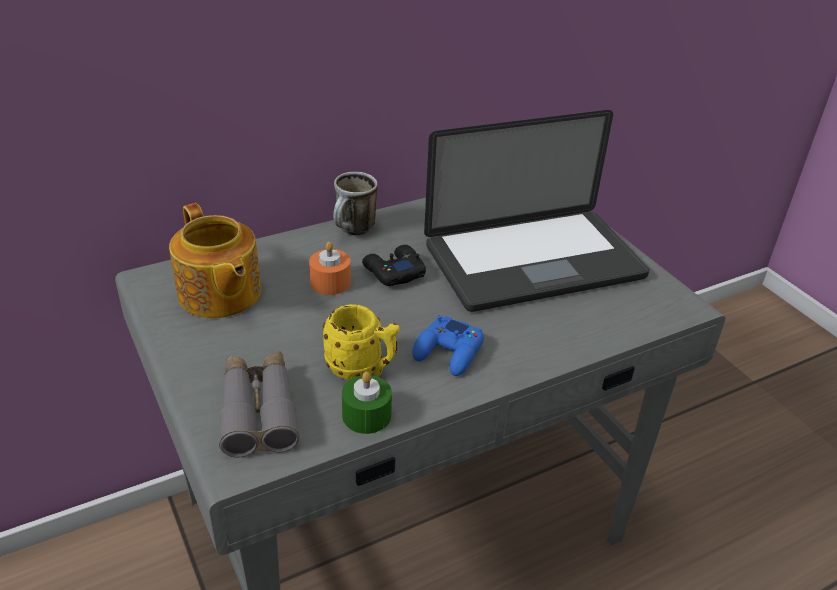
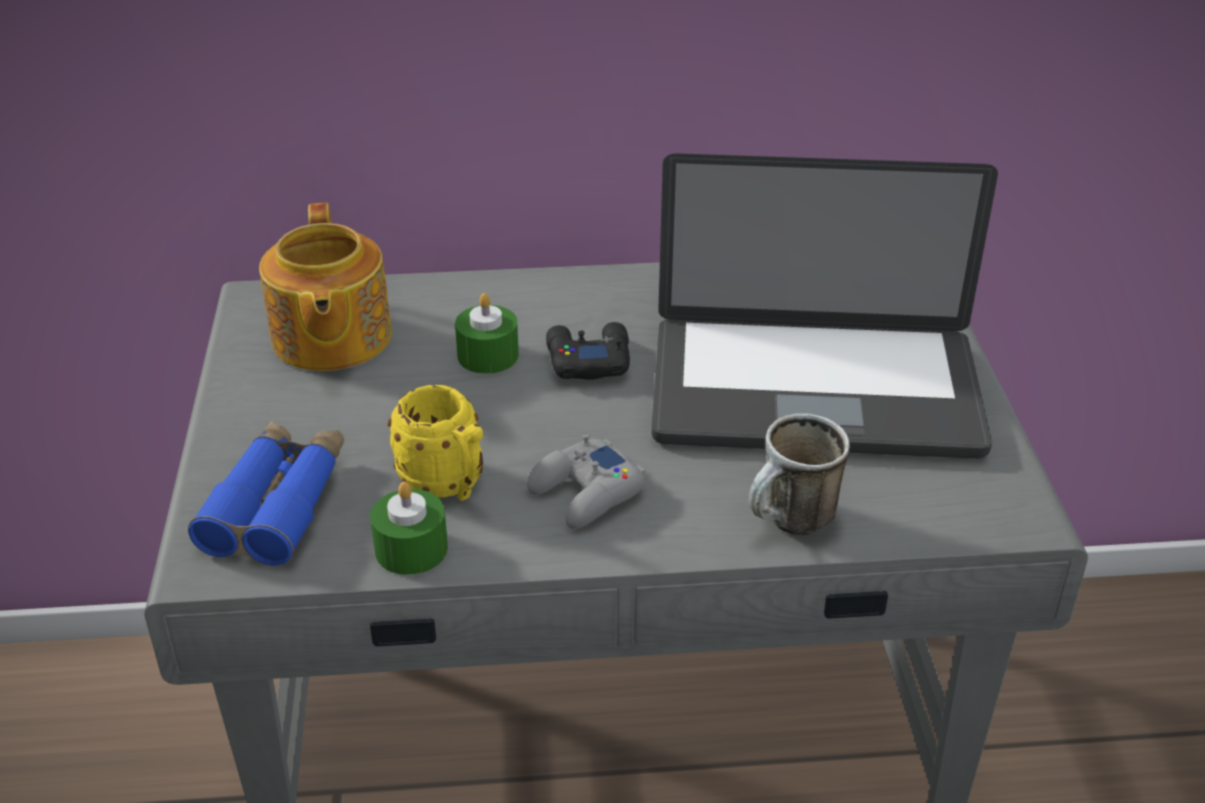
camera: 25 degrees right, 0 degrees up
grey binoculars [219,351,300,457] -> blue binoculars [188,421,344,566]
orange candle [309,242,351,295] -> green candle [455,293,519,374]
mug [333,172,378,235] -> mug moved to [749,413,850,535]
blue game controller [412,315,484,376] -> grey game controller [527,433,645,529]

